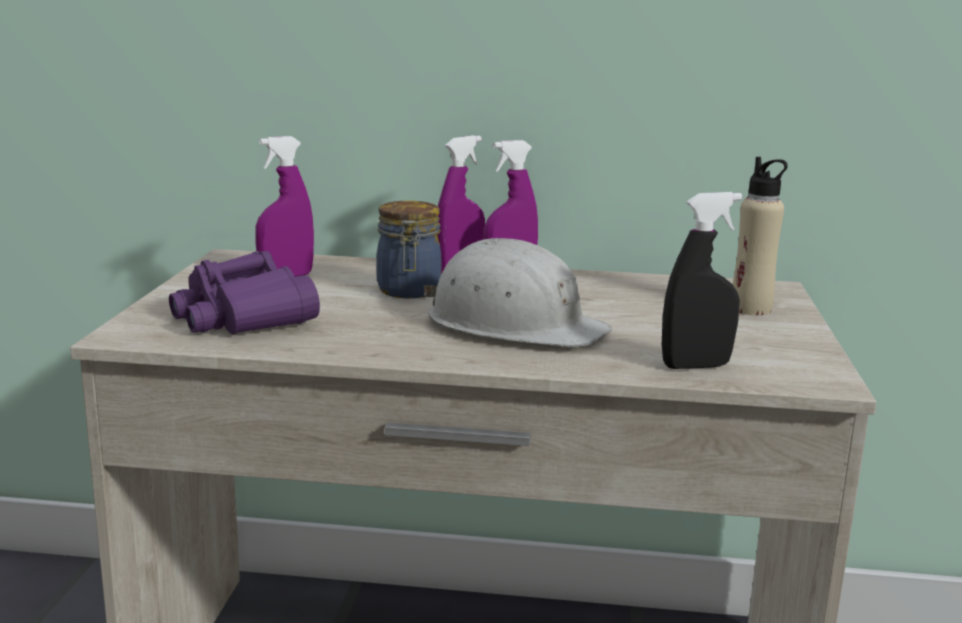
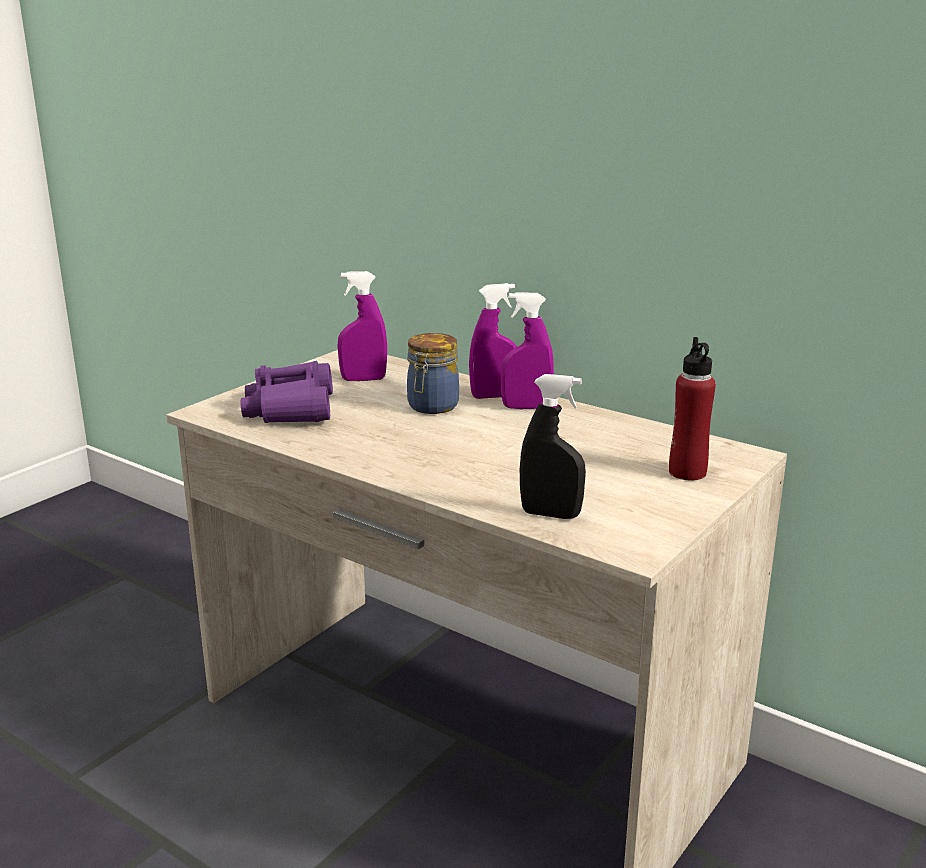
camera: 30 degrees right, 5 degrees up
white hard hat [424,238,612,347] -> none
beige bottle [732,157,788,316] -> red bottle [669,337,716,480]

